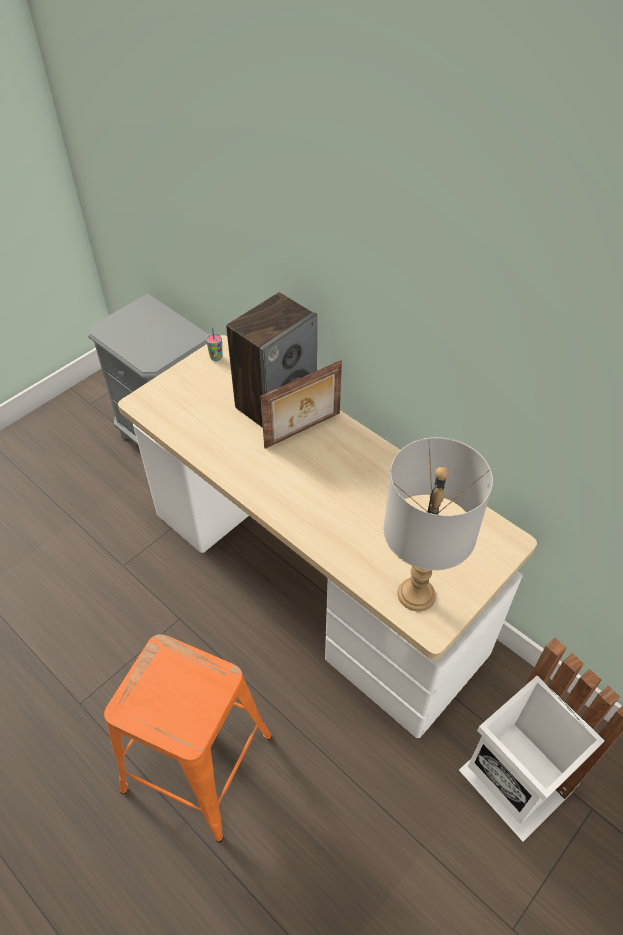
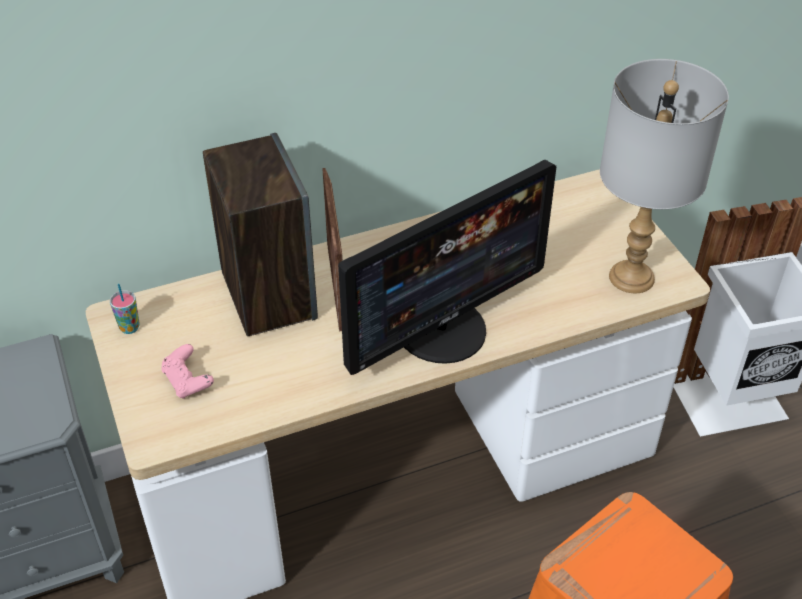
camera: 65 degrees left, 5 degrees down
none -> pink game controller [161,344,214,399]
none -> monitor [338,160,556,375]

